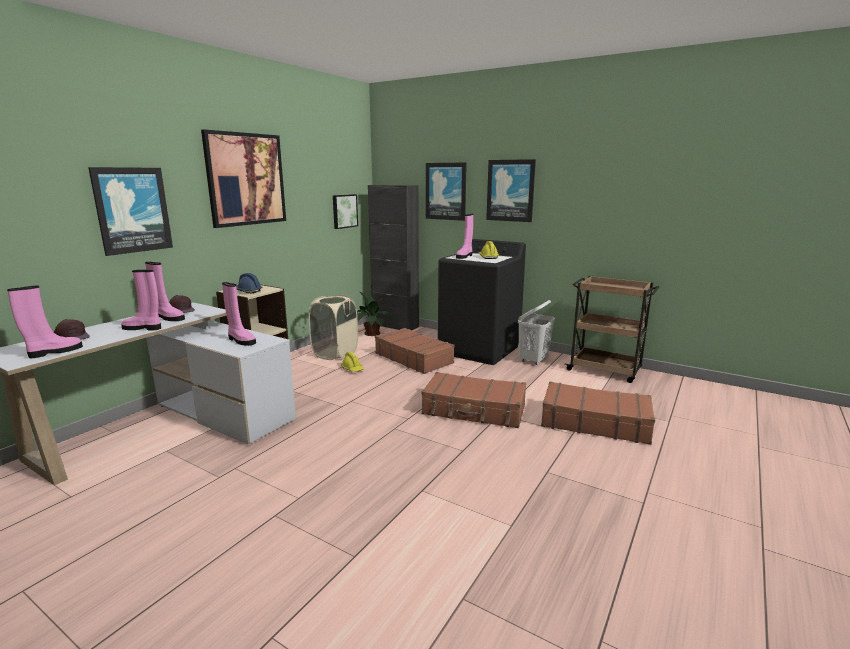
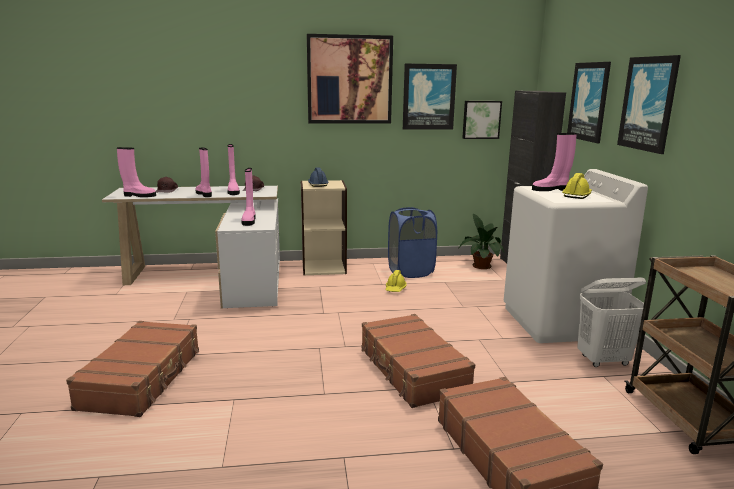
camera: 50 degrees right, 0 degrees up
picture [88,167,173,256] -> picture moved to [403,63,457,130]
beige laundry basket [309,295,358,360] -> blue laundry basket [388,207,437,278]
brown suitcase [375,328,455,374] -> brown suitcase moved to [66,321,199,417]
black washing machine [438,239,526,365] -> white washing machine [504,169,648,343]

